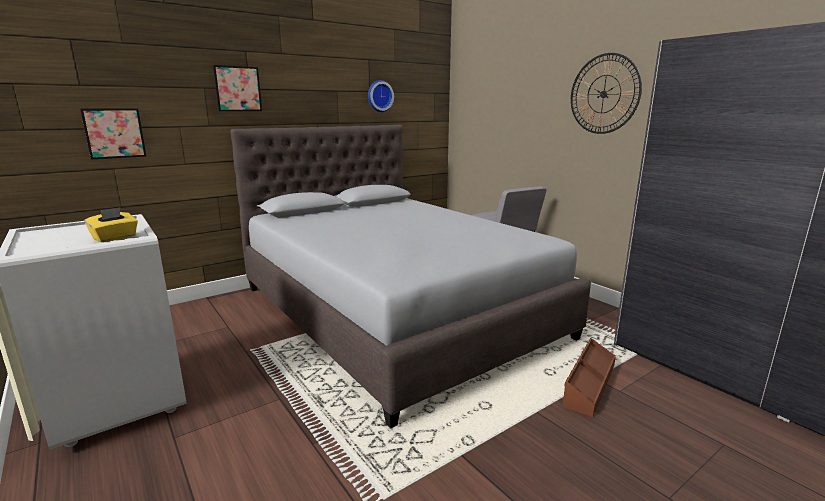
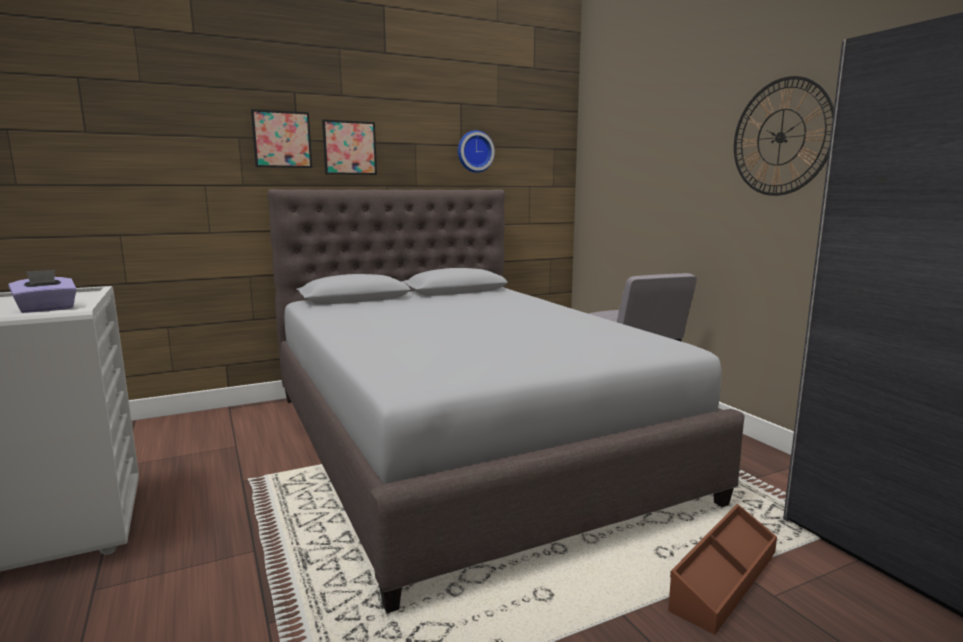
camera: 10 degrees right, 5 degrees down
picture [80,109,147,159] -> picture moved to [322,119,377,175]
yellow tissue box [84,207,138,242] -> purple tissue box [8,269,77,313]

